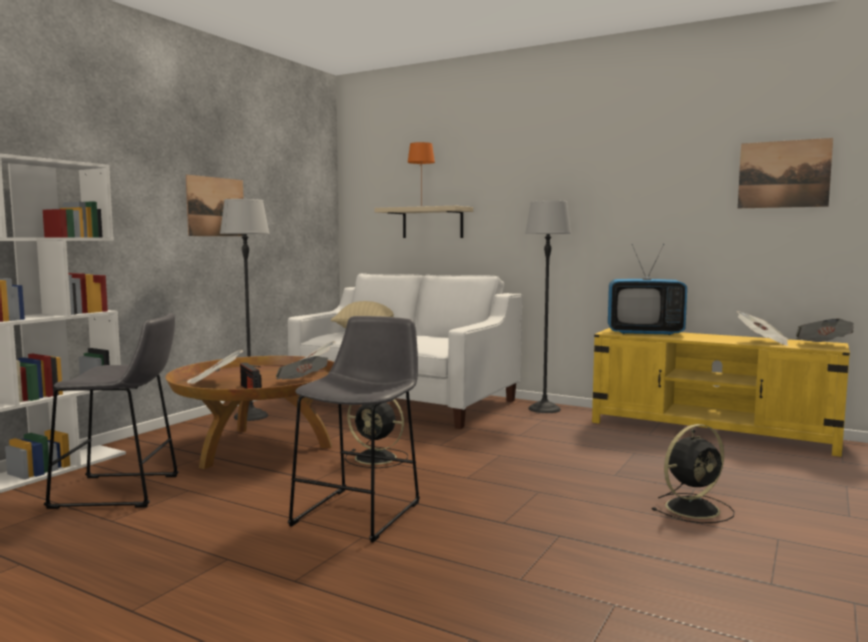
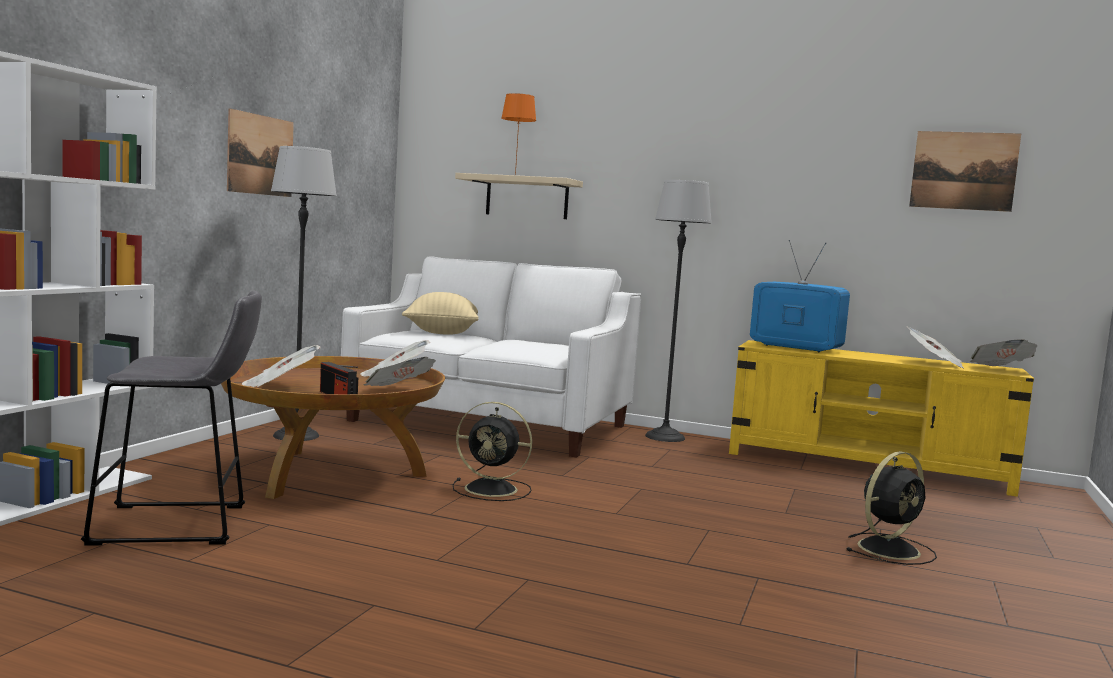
camera: 10 degrees left, 0 degrees up
grey stool [288,316,420,543] -> none
television [608,244,687,335] -> television turned 150 degrees counterclockwise [750,240,850,352]

